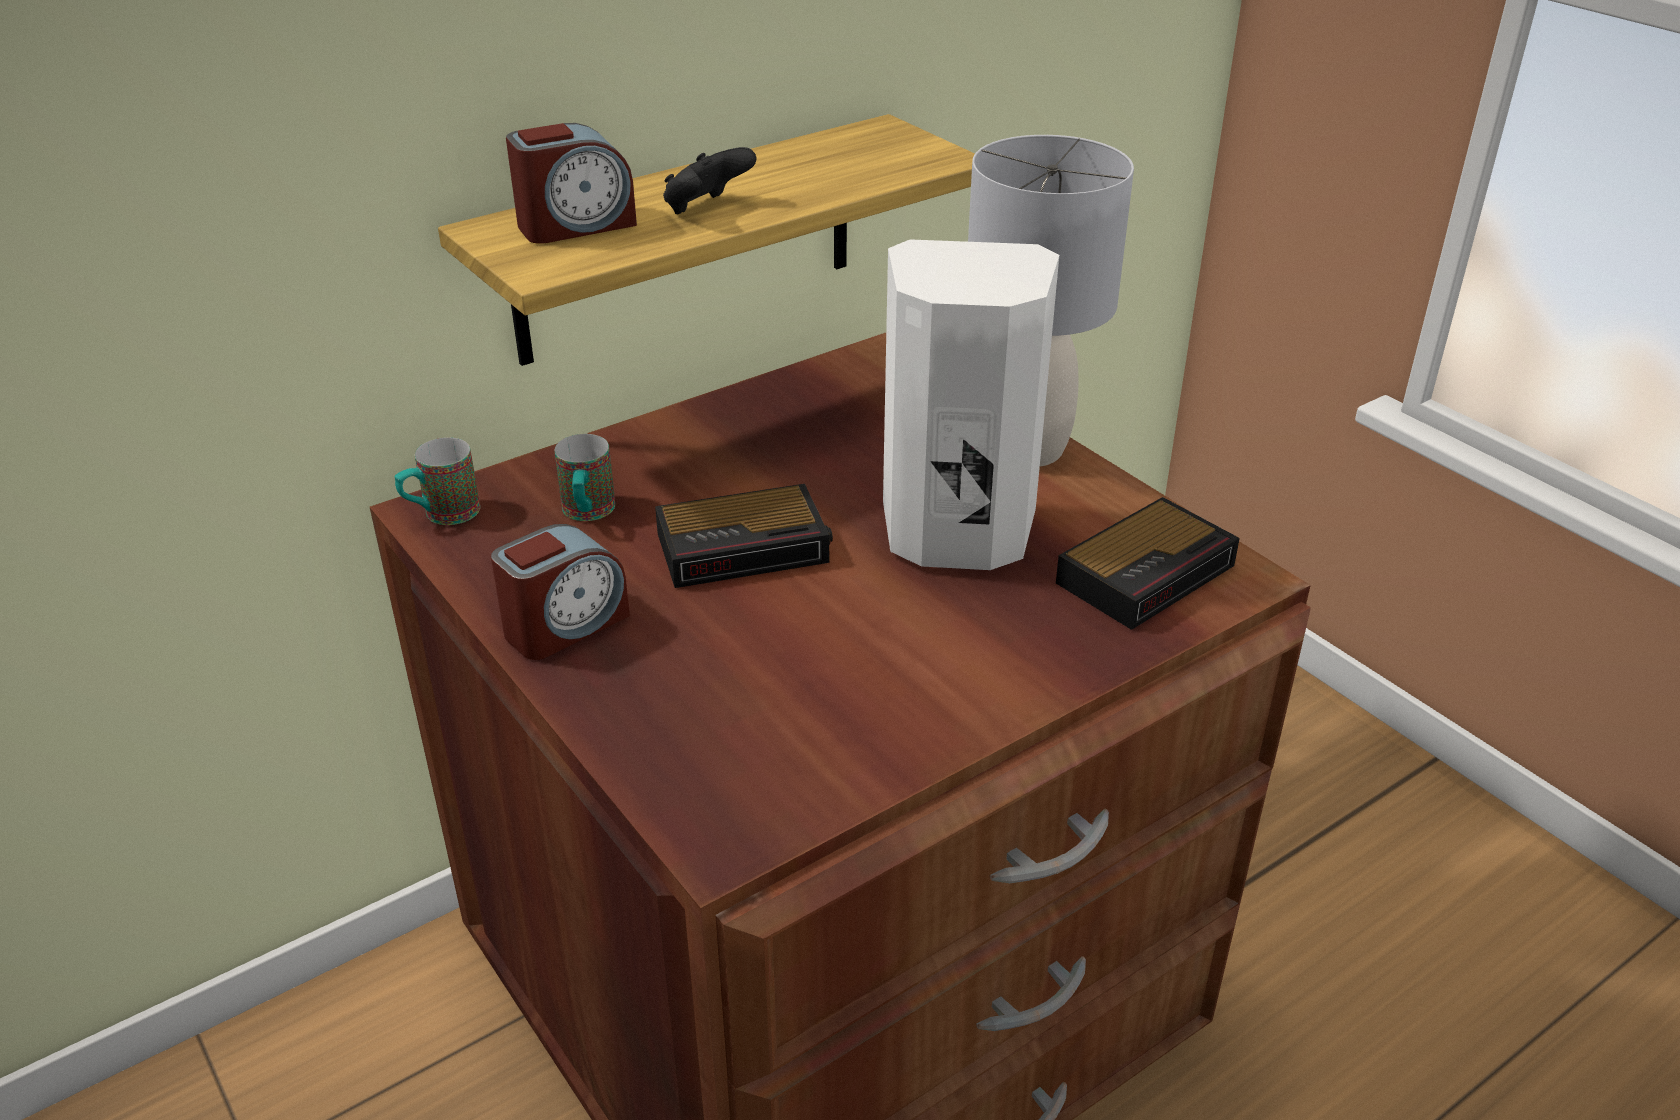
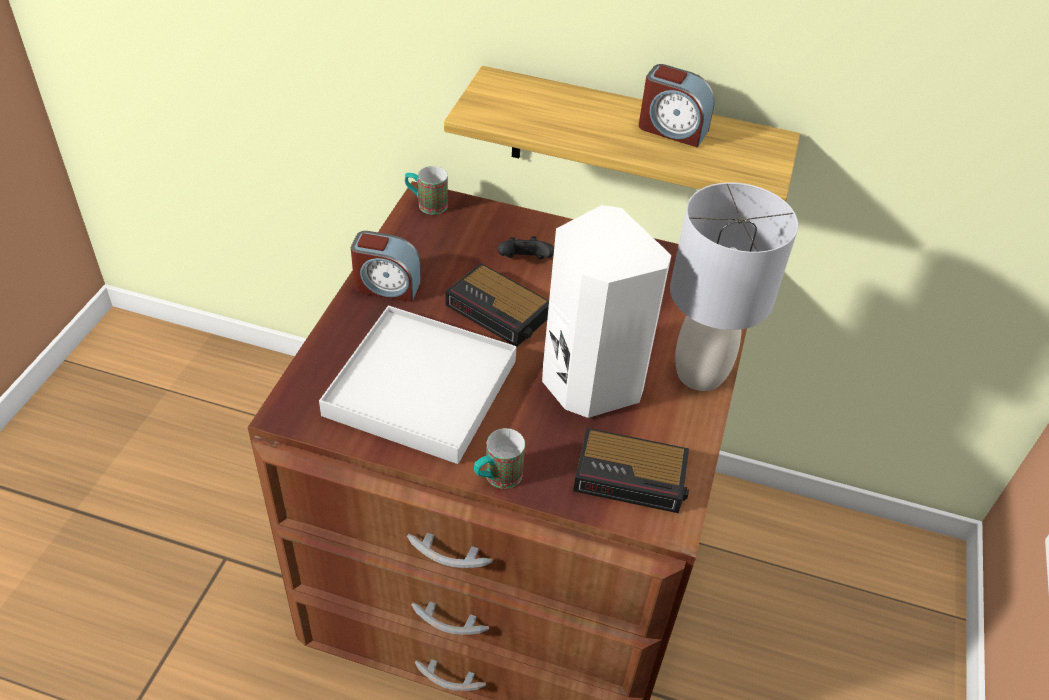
camera: 50 degrees right, 10 degrees up
alarm clock [506,123,637,244] -> alarm clock moved to [639,64,715,147]
mug [554,434,615,521] -> mug moved to [474,428,525,489]
black game controller [663,147,757,214] -> black game controller moved to [497,236,554,259]
none -> white tray [319,306,517,464]

